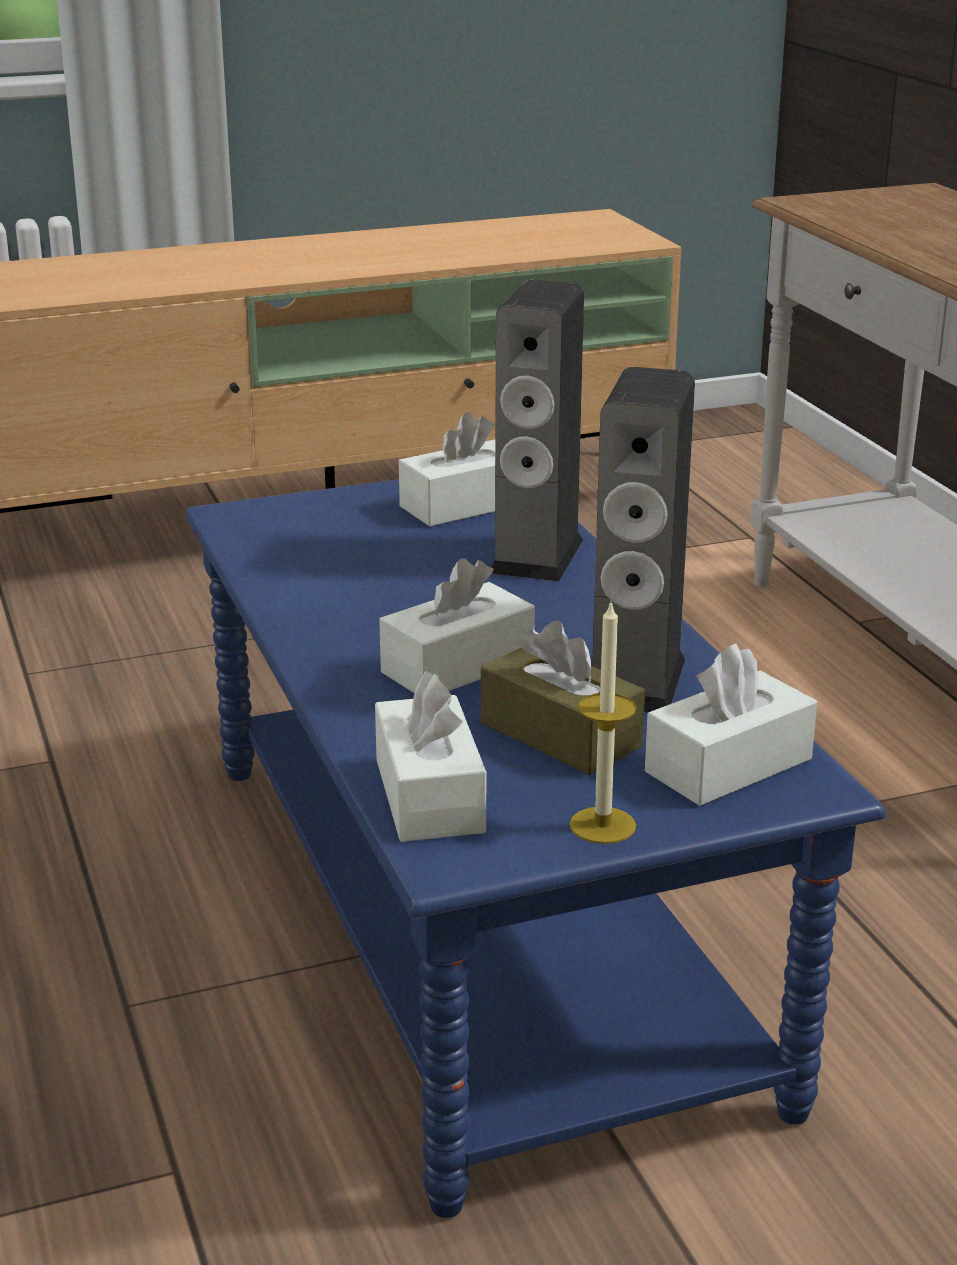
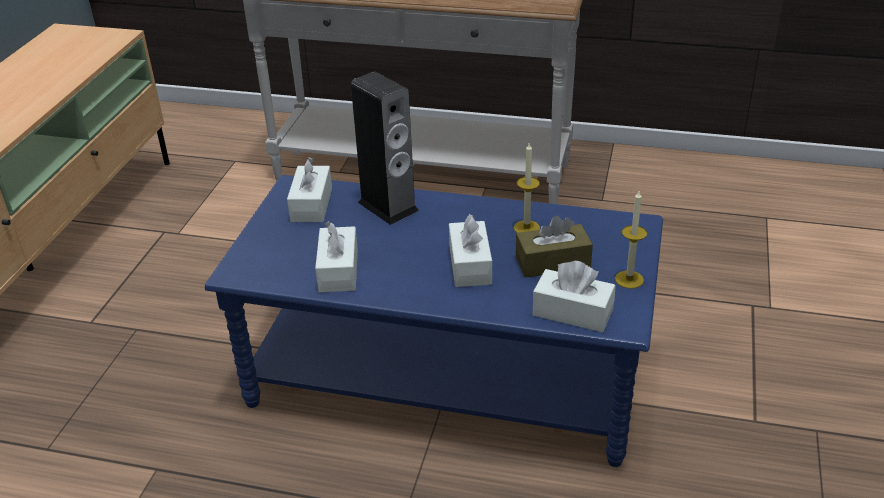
camera: 55 degrees left, 10 degrees up
speaker [592,367,695,713] -> candle [514,143,540,233]
white tissue box [645,644,817,806] -> white tissue box moved to [315,221,358,292]

